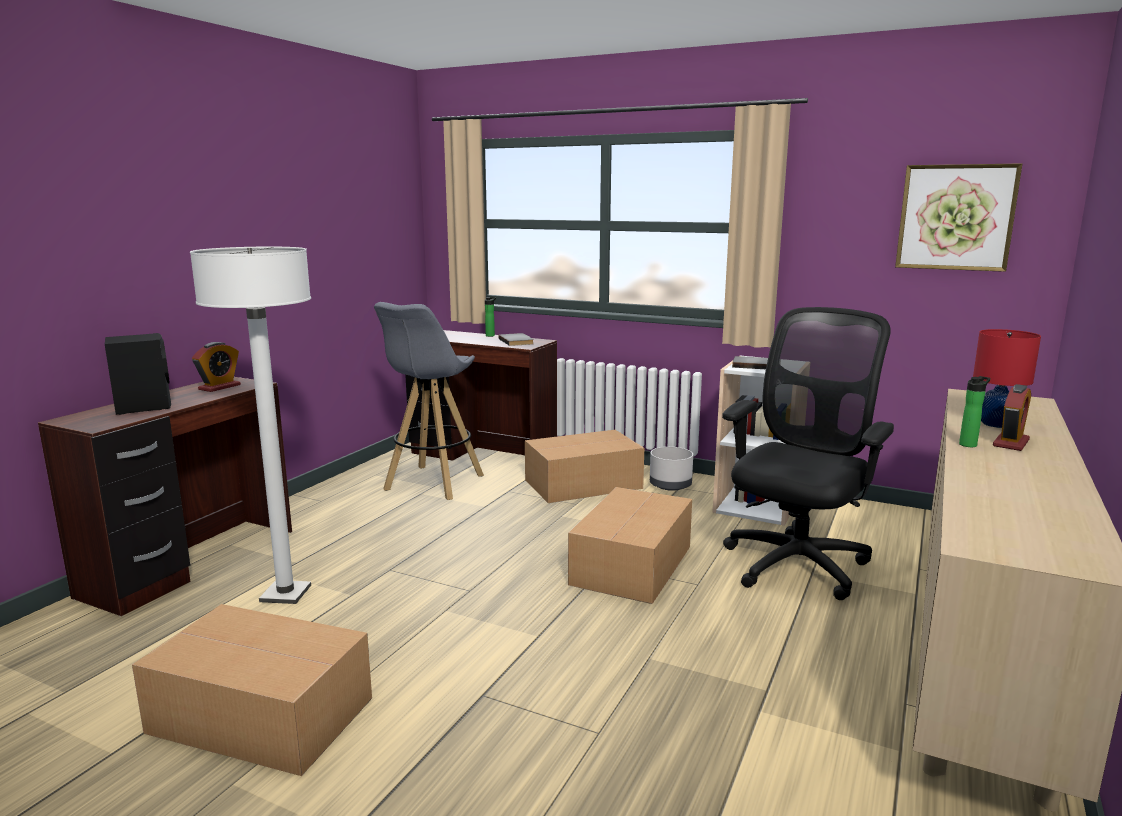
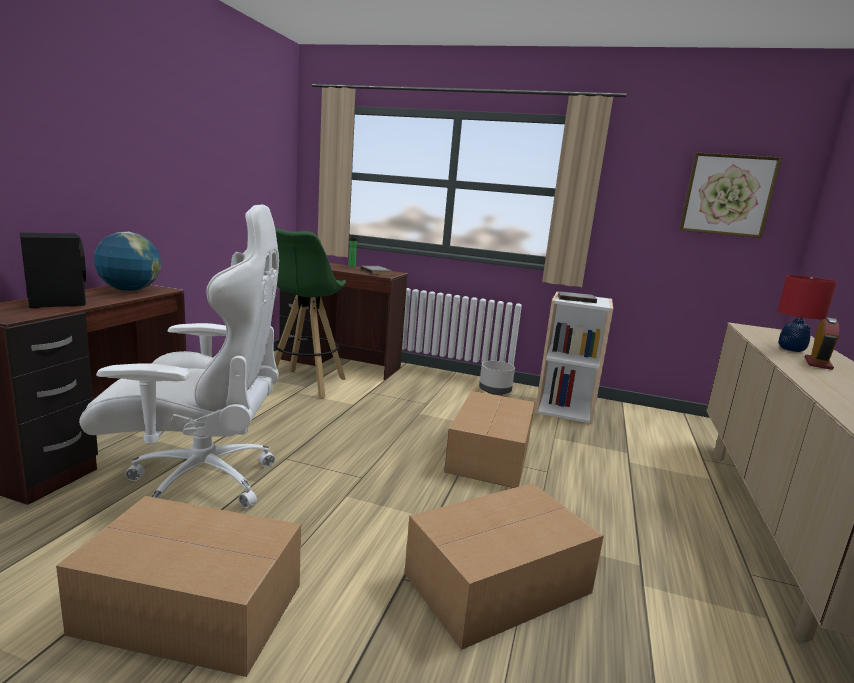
camera: 10 degrees left, 0 degrees up
white floor lamp [190,247,311,604] -> white office chair [79,205,279,509]
alarm clock [192,342,241,392] -> globe [94,232,161,291]
grey stool [374,302,484,500] -> green stool [274,228,346,398]
cardboard box [525,430,644,503] -> cardboard box moved to [404,483,604,650]
black office chair [722,307,894,600] -> none
bottle [959,376,990,447] -> none

